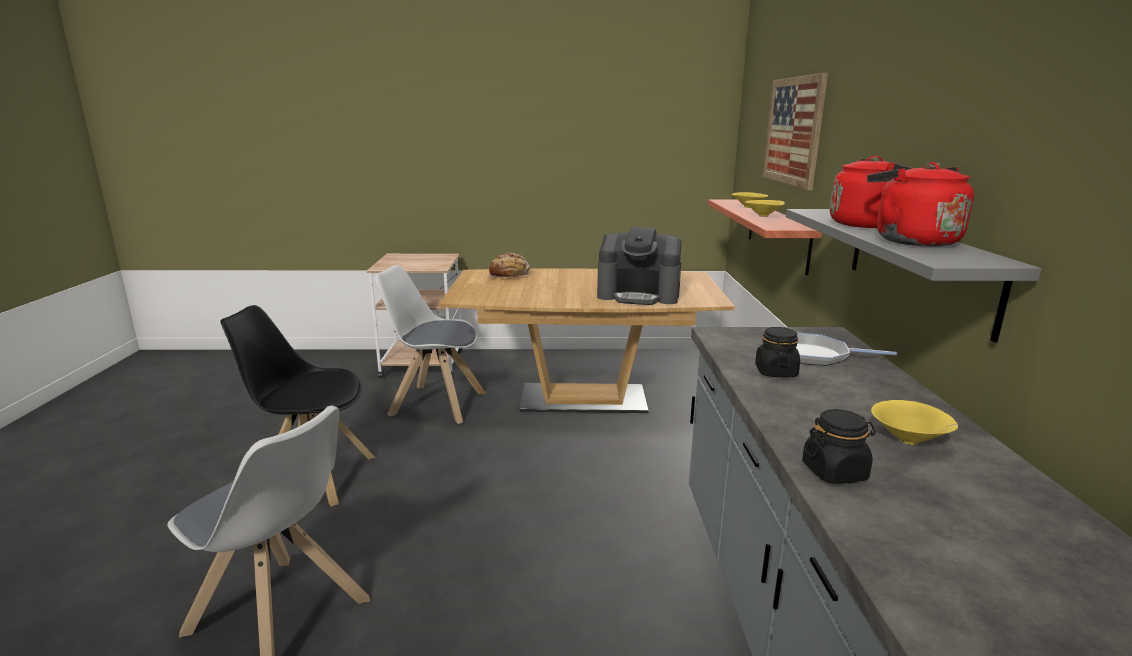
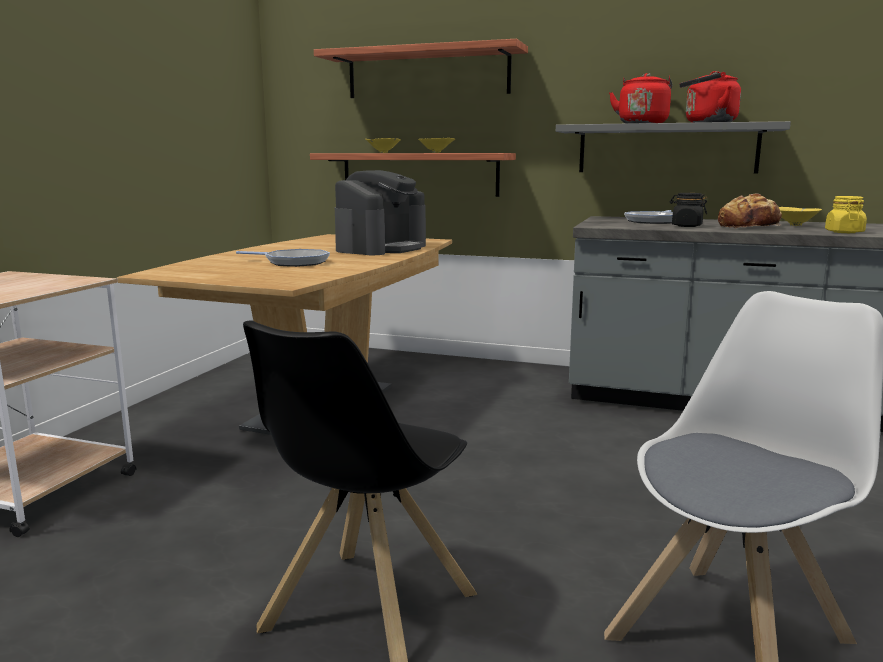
camera: 70 degrees left, 5 degrees down
chair [374,265,486,424] -> none
bread [488,252,530,278] -> bread moved to [718,193,782,229]
picture [763,72,828,190] -> shelf [314,39,528,98]
black jar [802,409,876,484] -> yellow jar [825,196,867,233]
none -> frying pan [236,249,330,267]

